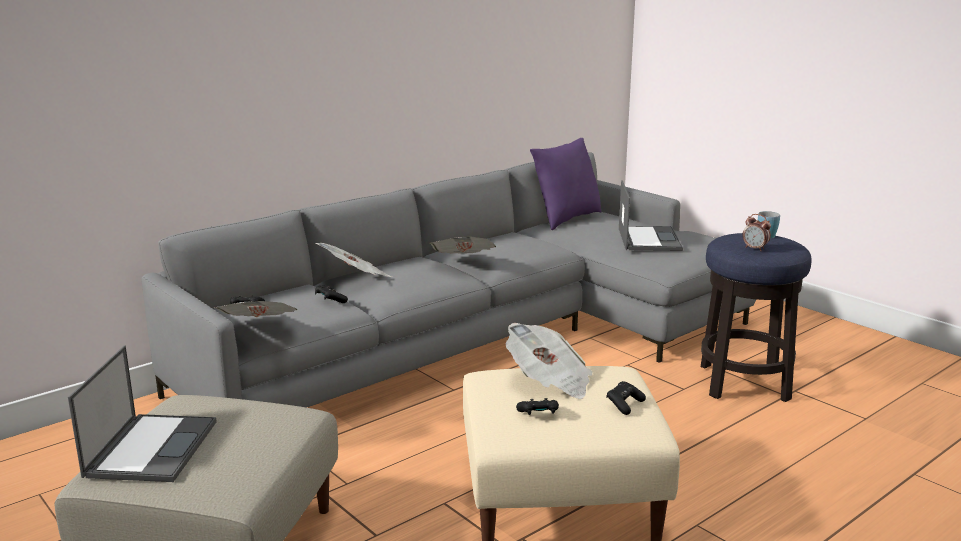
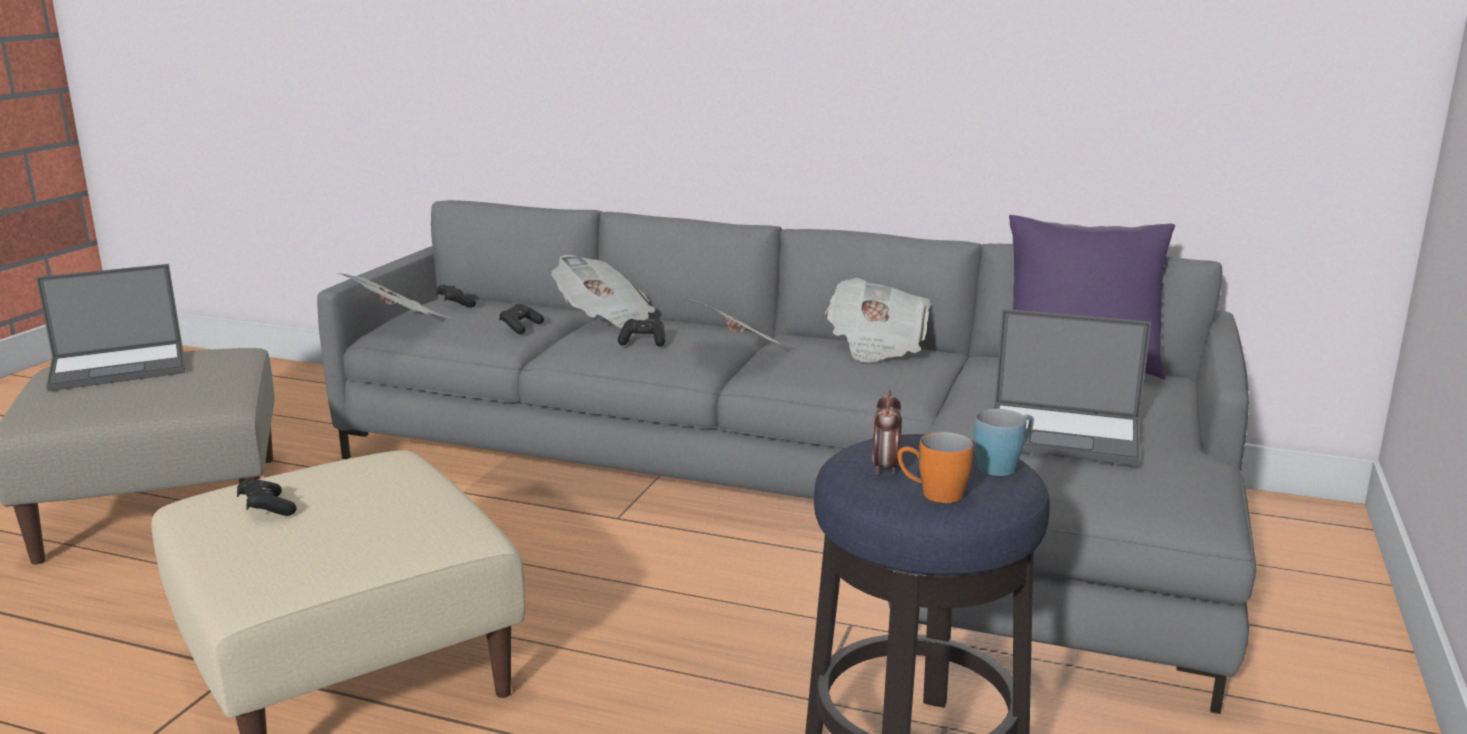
camera: 60 degrees right, 0 degrees up
newspaper [505,323,592,399] -> newspaper moved to [825,278,931,362]
black game controller [606,381,646,415] -> black game controller moved to [618,319,665,347]
laptop [619,180,683,251] -> laptop turned 45 degrees clockwise [993,309,1151,466]
none -> orange mug [897,432,973,503]

